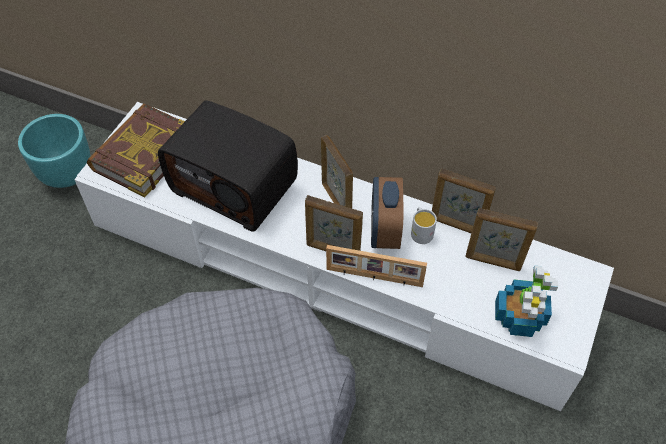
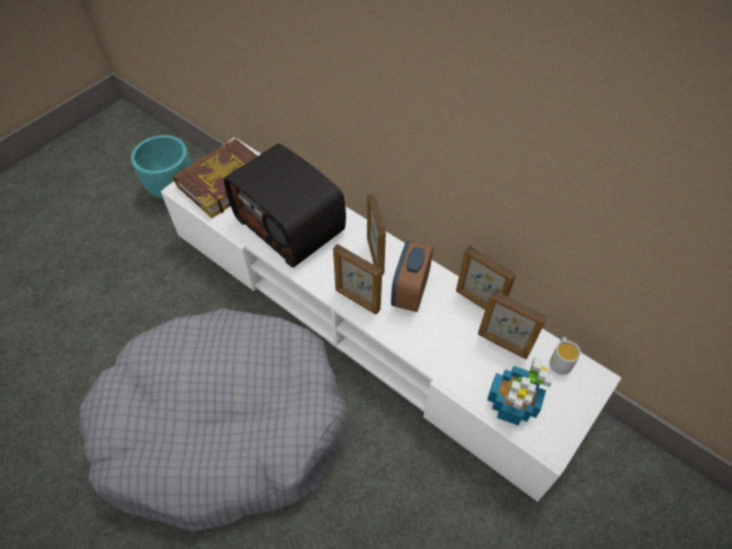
camera: 15 degrees right, 0 degrees up
picture frame [326,245,427,287] -> none
white mug [411,207,437,244] -> white mug moved to [549,337,581,375]

